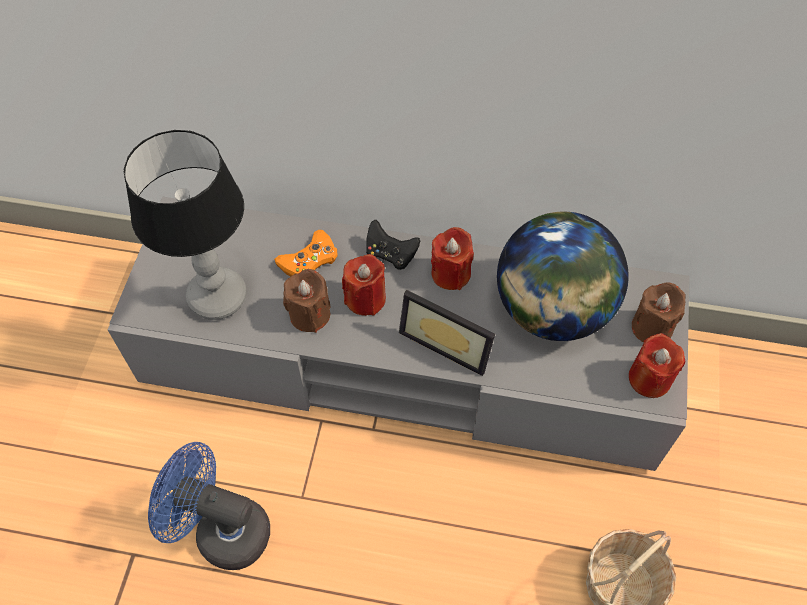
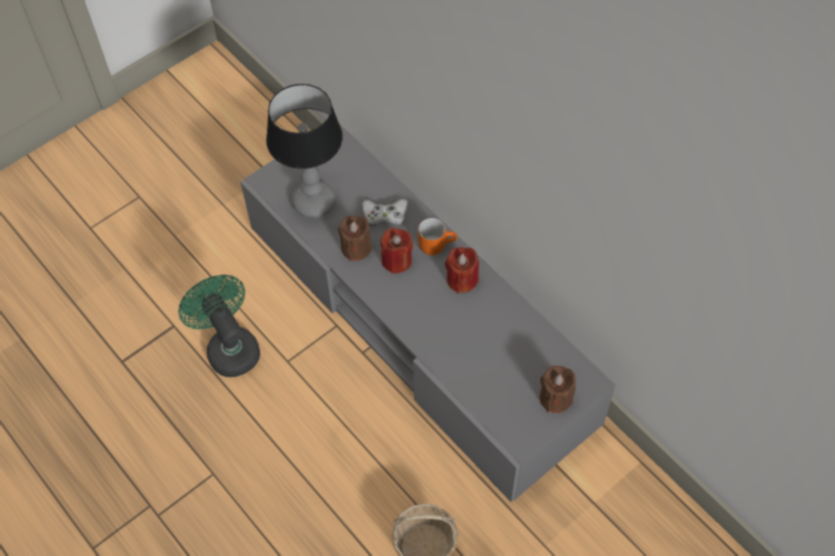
camera: 40 degrees right, 0 degrees up
blue fan [148,442,270,570] -> green fan [178,275,260,377]
orange game controller [274,230,337,277] -> white game controller [362,199,407,226]
black game controller [366,220,420,270] -> orange mug [418,218,457,255]
picture frame [399,290,495,376] -> none
globe [497,211,629,341] -> none
red candle [629,333,685,398] -> none

